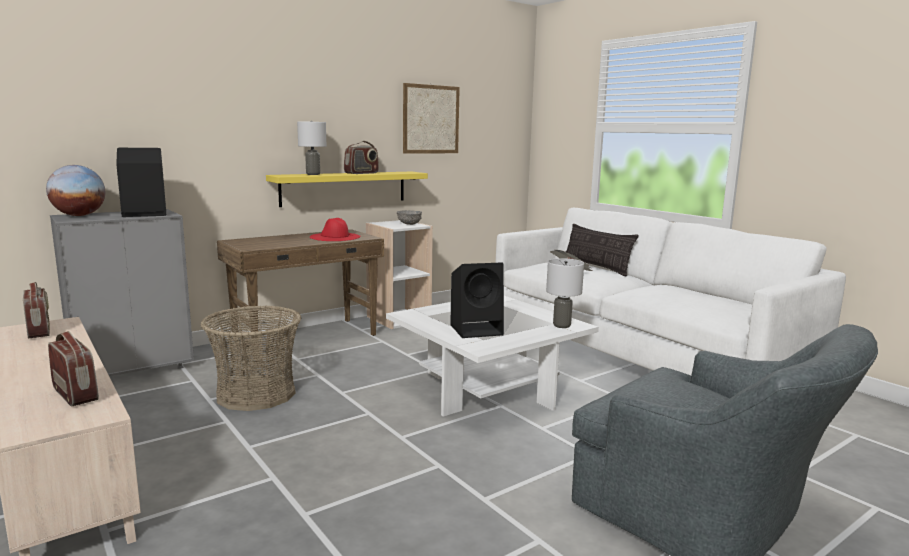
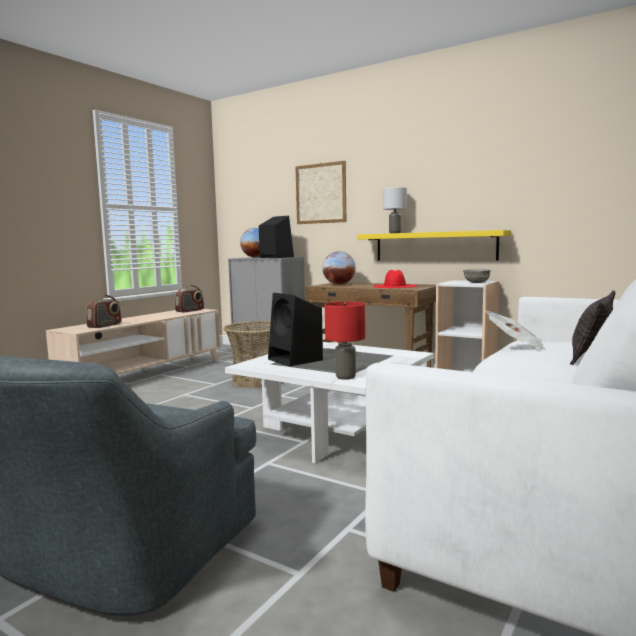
camera: 70 degrees right, 5 degrees down
radio [344,141,379,174] -> none
picture [403,83,460,154] -> picture moved to [295,161,346,224]
white table lamp [546,258,584,328] -> red table lamp [325,302,365,380]
none -> globe [322,251,356,285]

